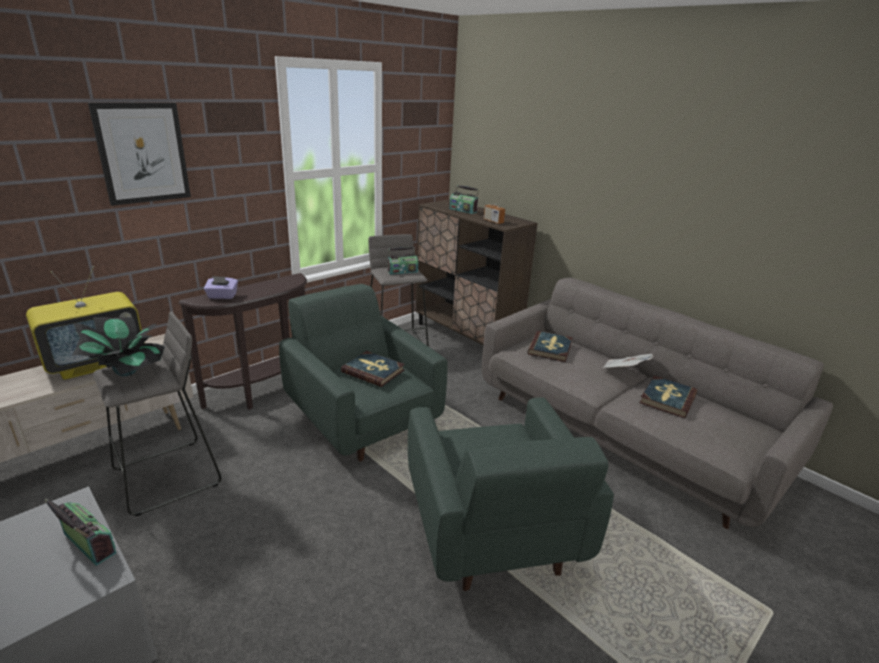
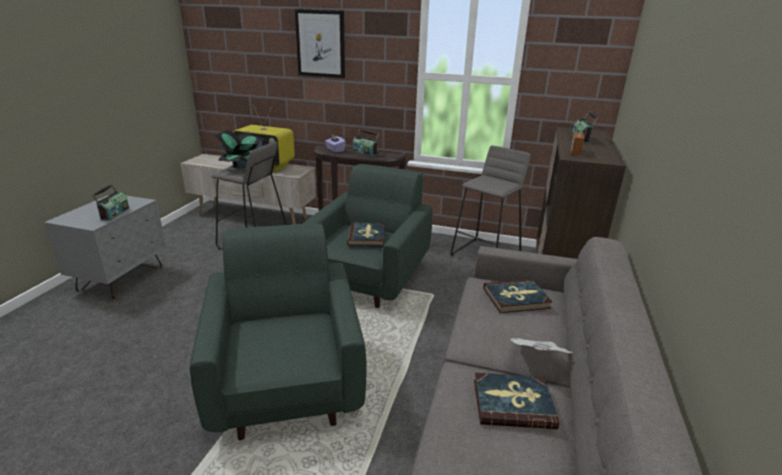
camera: 60 degrees right, 0 degrees up
radio [388,247,418,275] -> radio moved to [352,129,378,157]
green armchair [408,397,614,591] -> green armchair turned 120 degrees clockwise [190,223,367,440]

